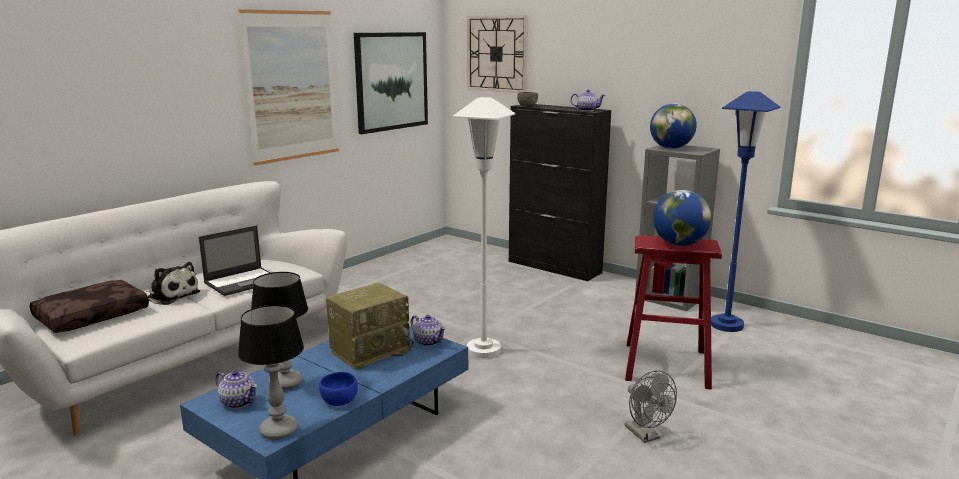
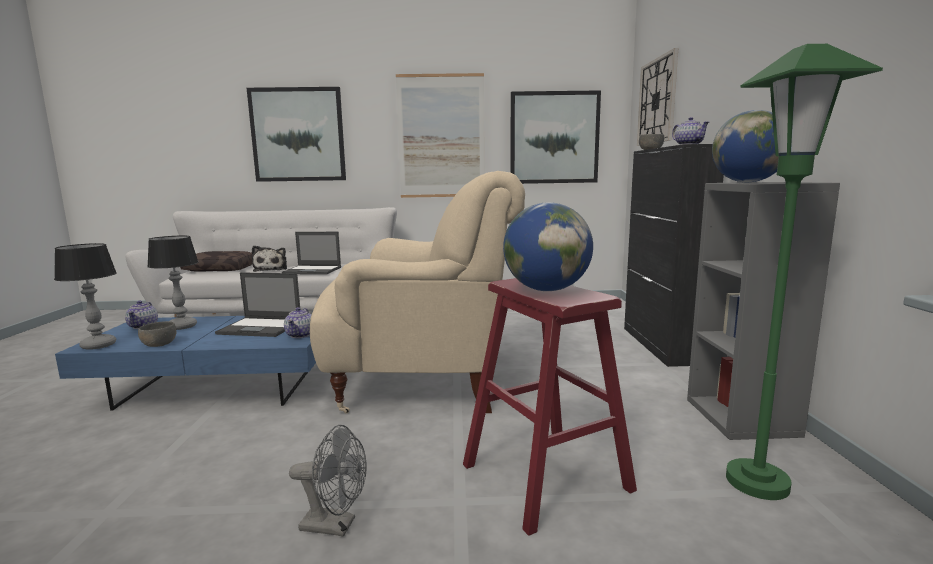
camera: 50 degrees right, 5 degrees down
blue bowl [319,372,358,406] -> grey bowl [138,321,176,347]
radio [326,282,414,370] -> laptop [215,272,300,337]
white floor lamp [452,97,515,358] -> beige armchair [310,171,525,414]
grey fan [625,370,677,443] -> grey fan turned 105 degrees counterclockwise [289,425,367,536]
blue floor lamp [711,91,780,332] -> green floor lamp [726,44,883,500]
none -> picture [247,87,346,182]

